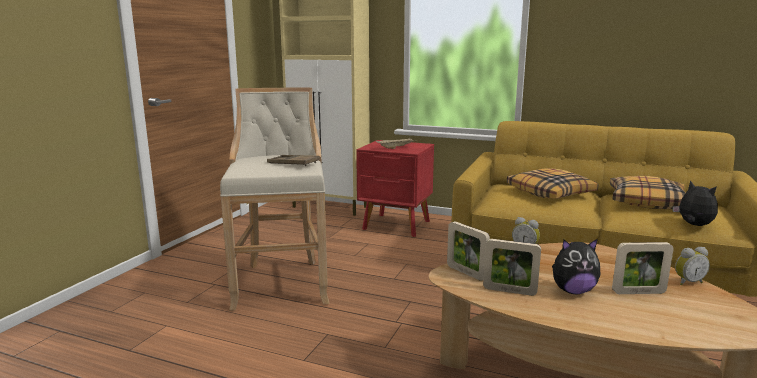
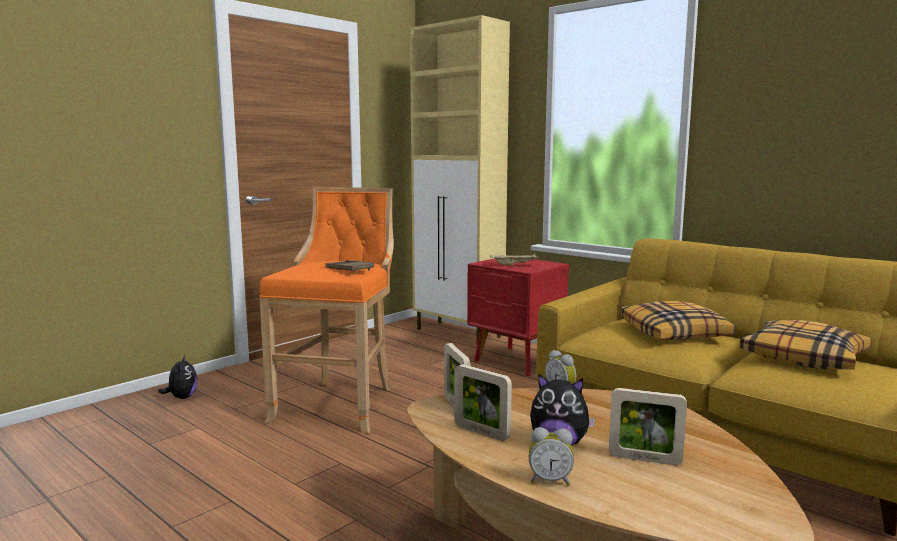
camera: 20 degrees right, 5 degrees down
beige stool [220,88,329,311] -> orange stool [259,187,394,433]
plush toy [673,181,718,226] -> plush toy moved to [158,355,198,399]
alarm clock [675,247,710,285] -> alarm clock moved to [529,427,574,485]

